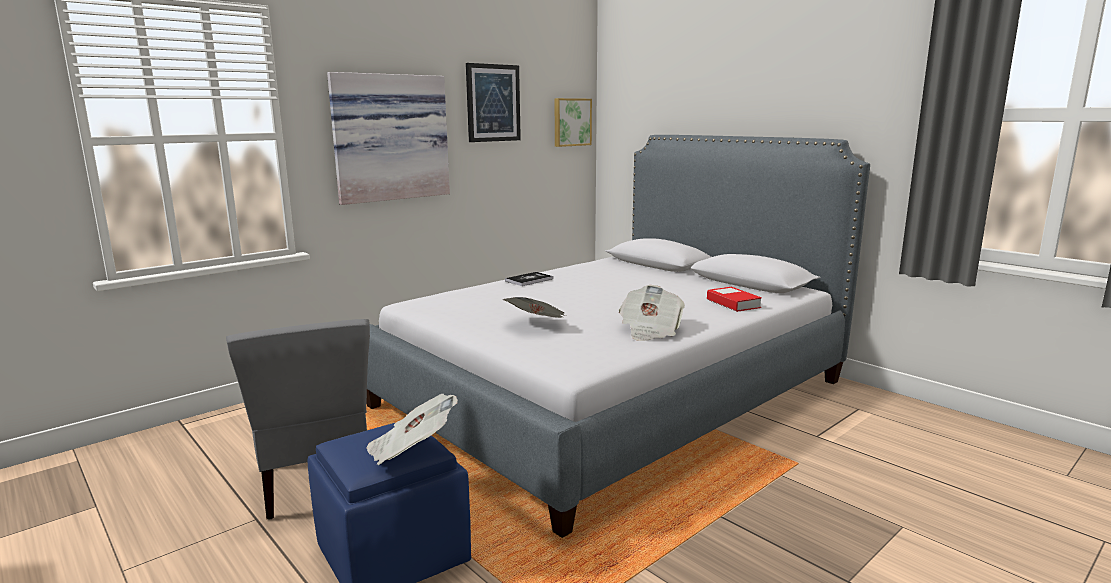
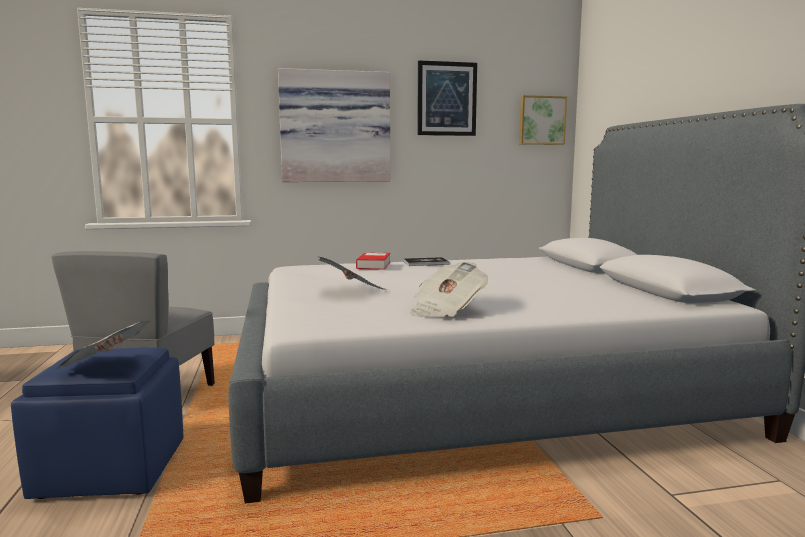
camera: 30 degrees right, 5 degrees down
book [707,287,762,312] -> book moved to [356,252,390,270]

